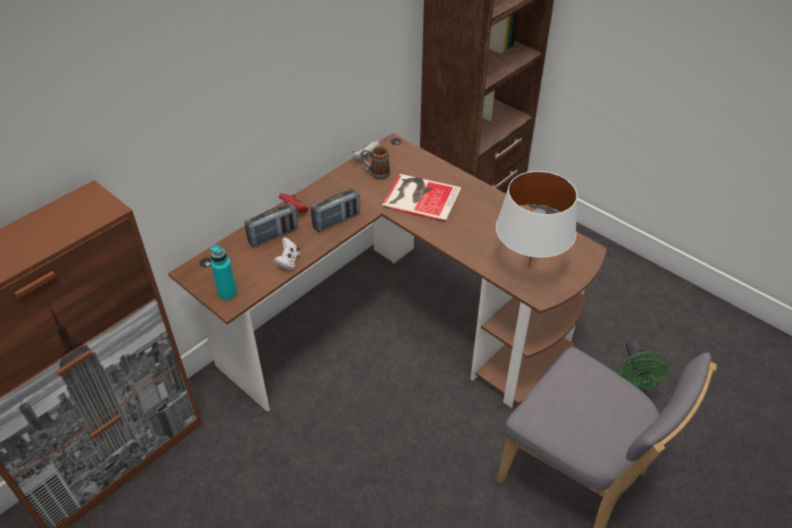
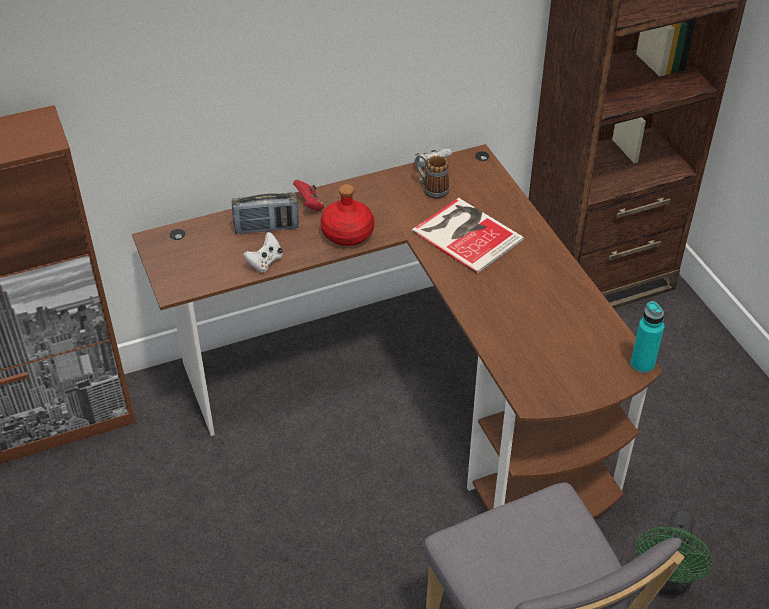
camera: 25 degrees right, 0 degrees up
turquoise bottle [210,245,237,301] -> turquoise bottle moved to [630,301,664,373]
radio [311,188,360,233] -> red bottle [320,184,374,246]
white table lamp [496,171,577,267] -> none

